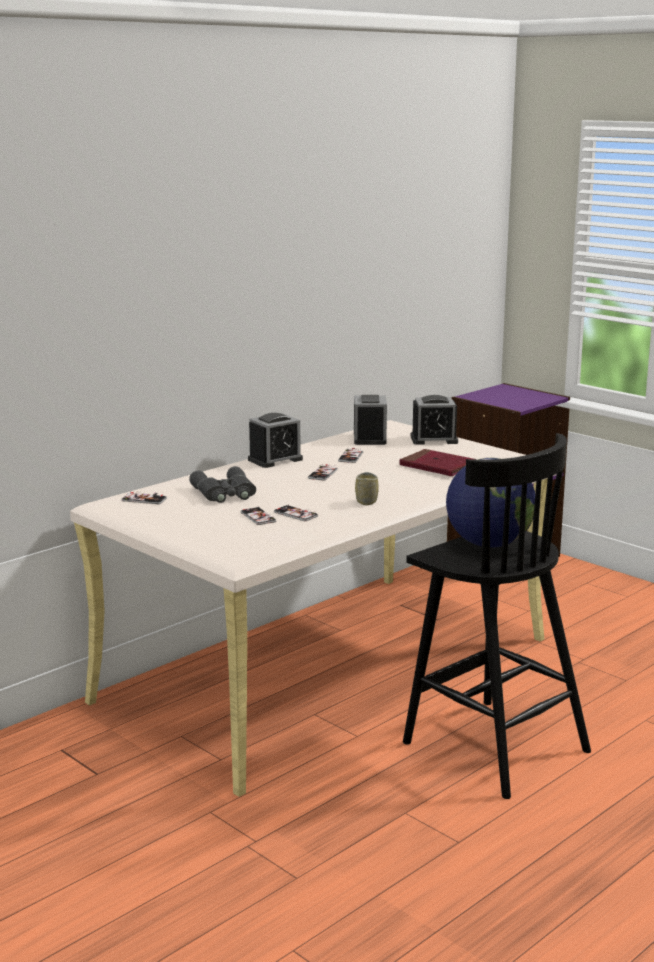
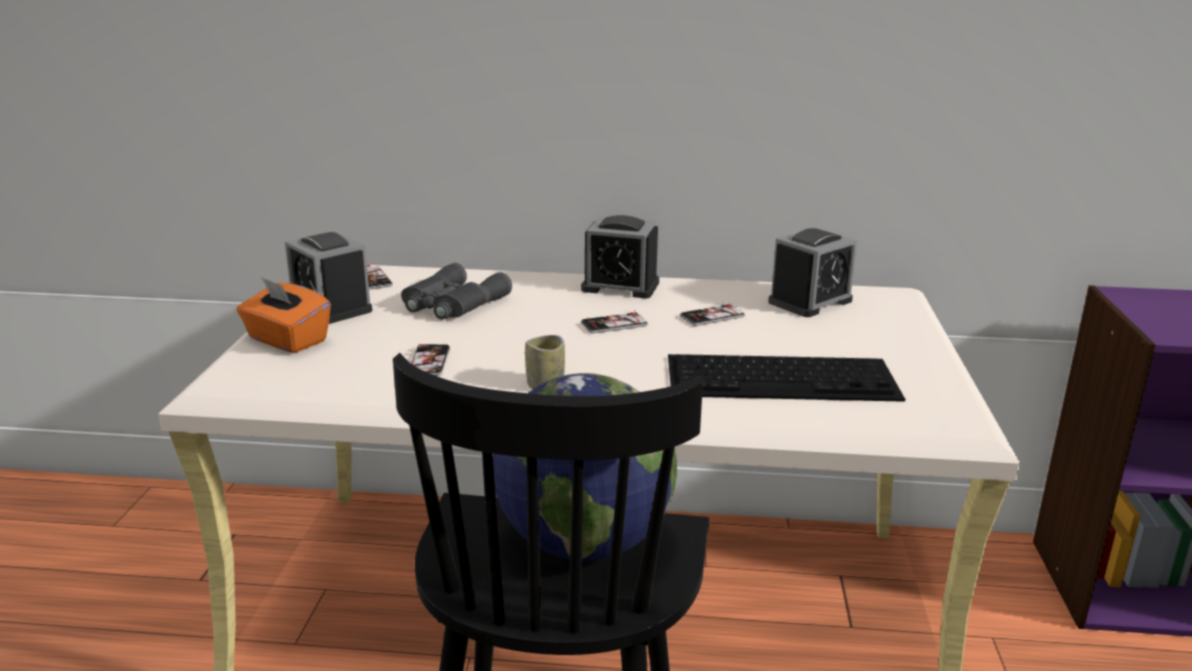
camera: 50 degrees right, 5 degrees up
phone [241,507,276,525] -> none
red book [399,449,477,476] -> keyboard [668,354,905,402]
alarm clock [411,395,458,445] -> alarm clock moved to [285,231,372,324]
none -> orange tissue box [236,277,331,353]

